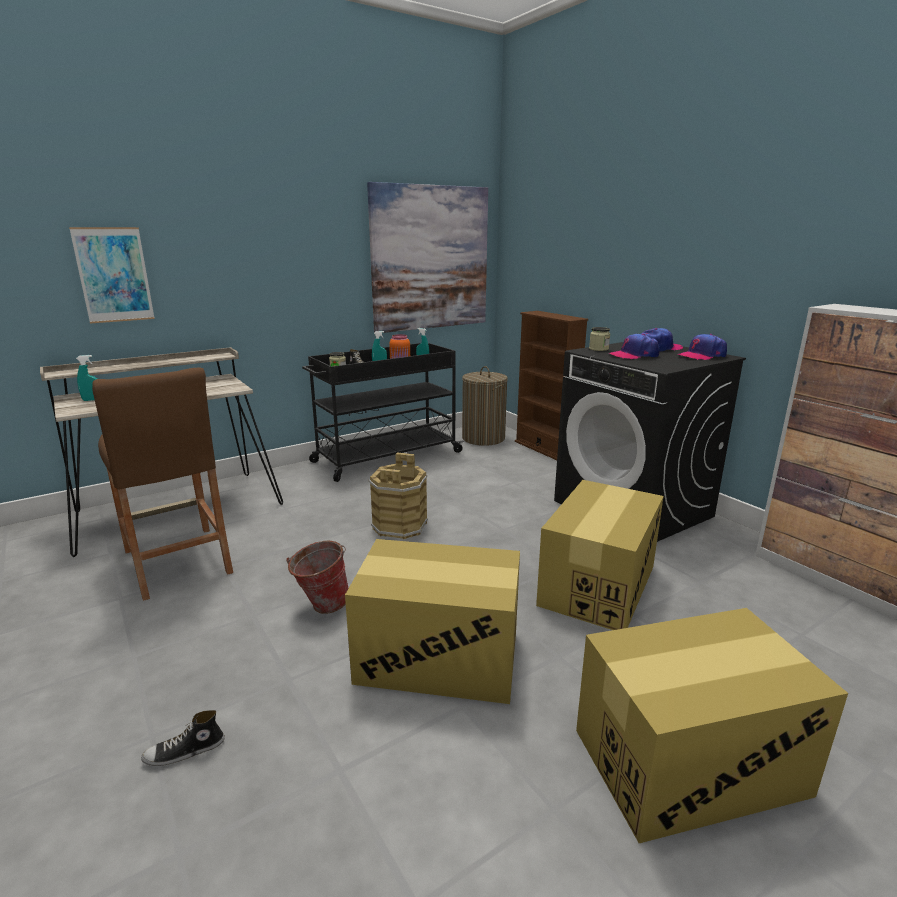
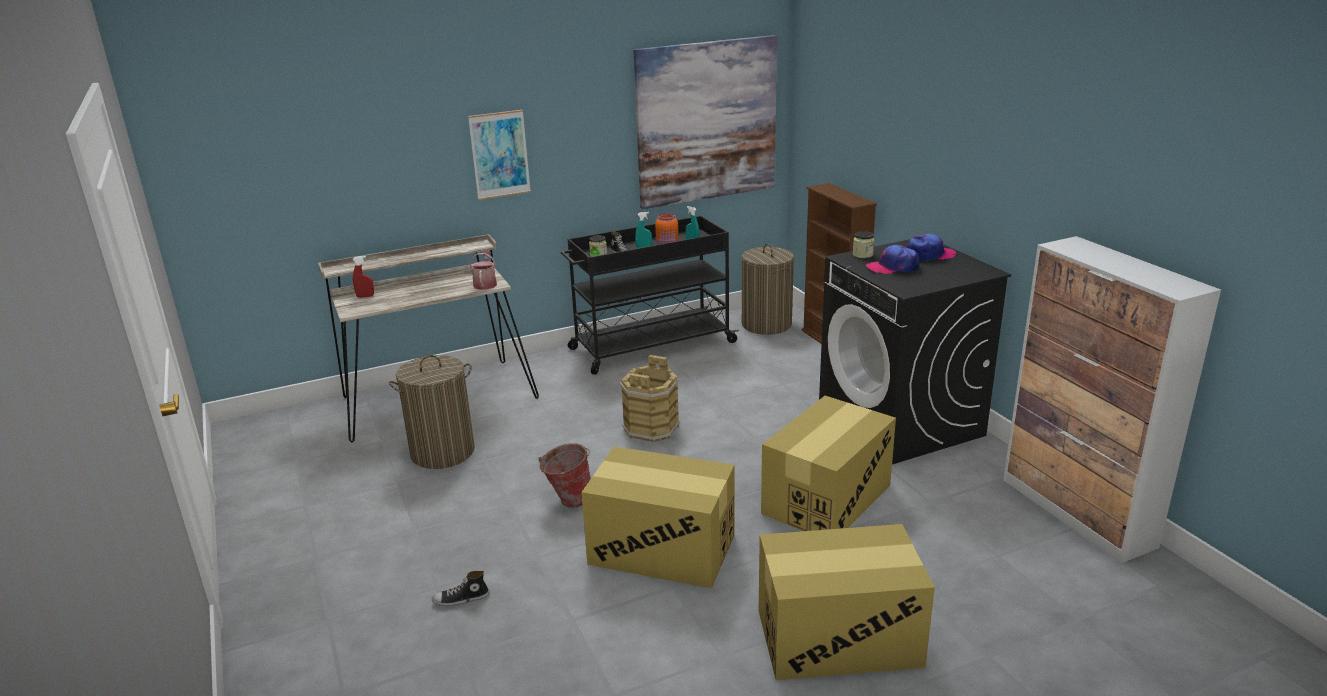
camera: 10 degrees right, 5 degrees up
picture [69,227,155,324] -> picture moved to [468,110,531,200]
turquoise spray bottle [76,355,98,401] -> red spray bottle [353,256,374,298]
brown stool [92,367,233,601] -> laundry basket [389,355,475,469]
cap [678,334,727,360] -> none
none -> watering can [470,250,497,290]

